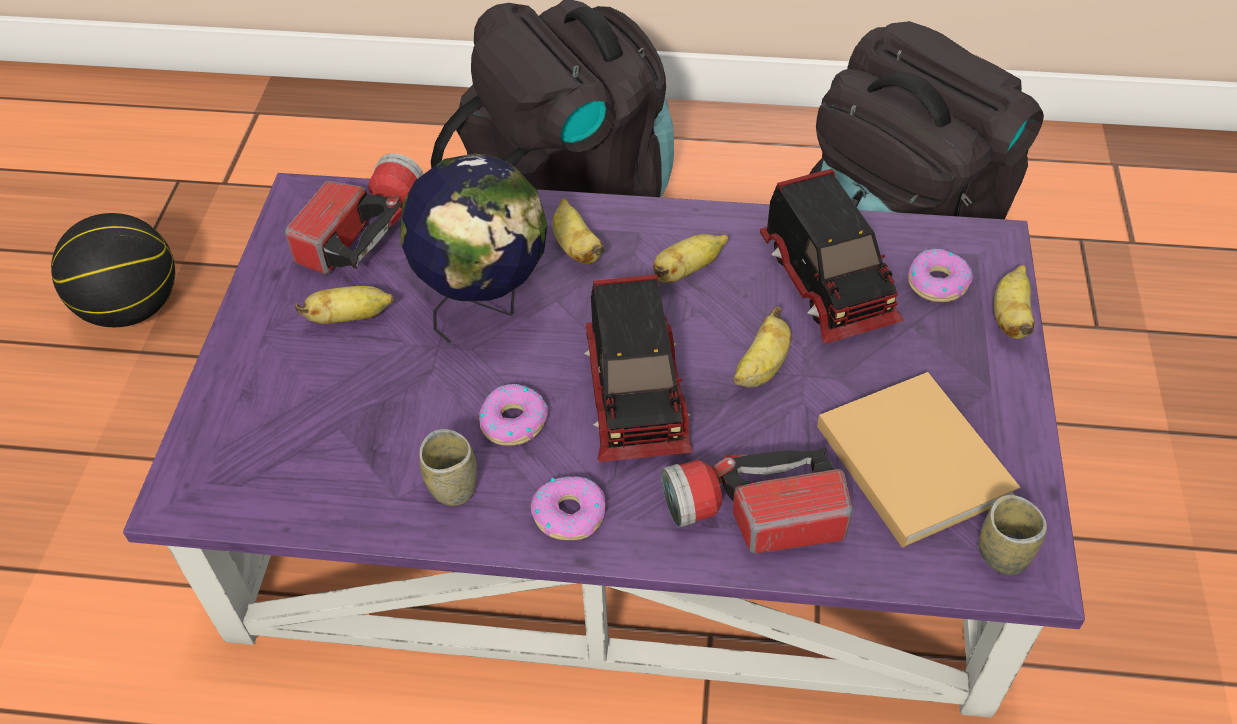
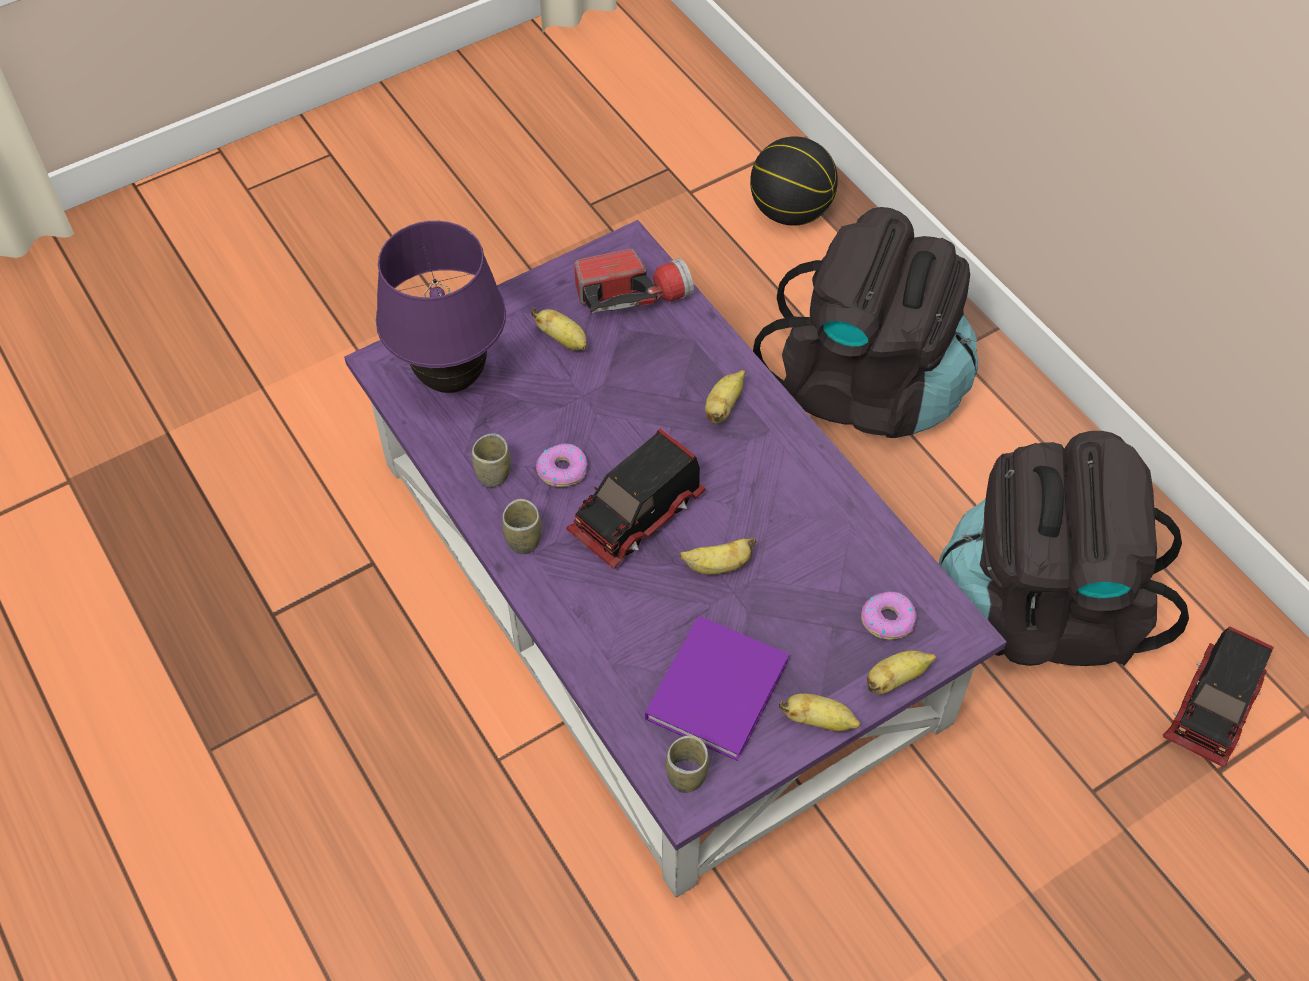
camera: 50 degrees right, 5 degrees up
basketball [51,213,175,327] -> basketball moved to [750,136,838,225]
globe [400,154,547,343] -> none
donut [531,476,605,540] -> cup [502,499,542,554]
banana [653,234,728,283] -> banana moved to [779,693,861,732]
flashlight [661,447,853,554] -> none
toy truck [760,168,904,344] -> toy truck moved to [1163,626,1274,768]
beige book [817,372,1020,548] -> purple book [645,615,789,761]
none -> purple table lamp [376,221,506,393]

